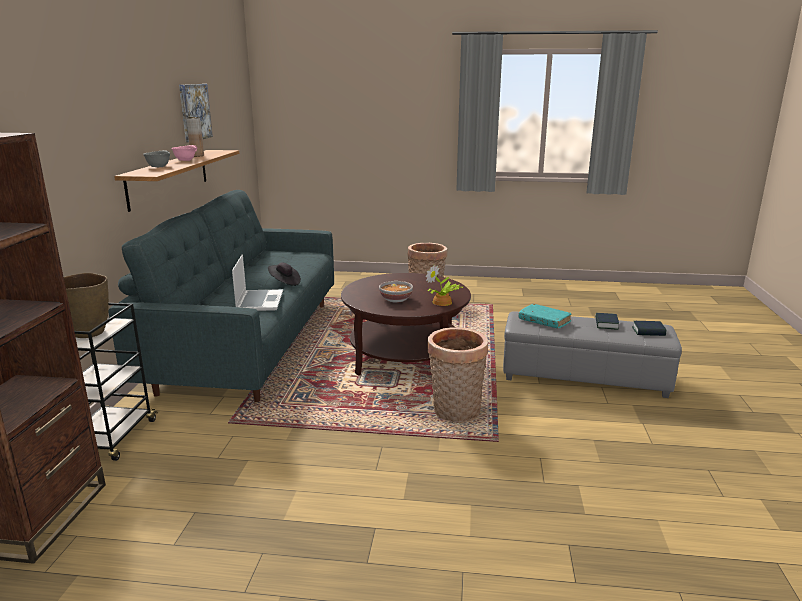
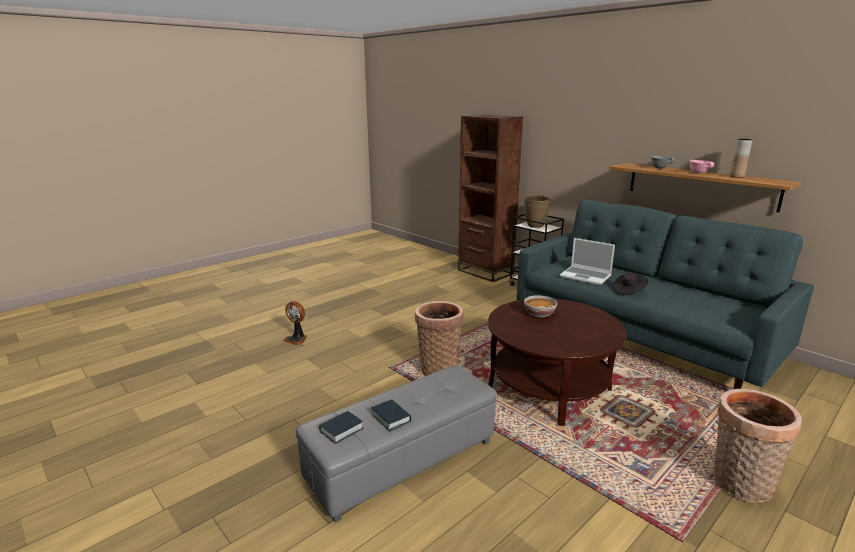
camera: 130 degrees right, 0 degrees up
picture [179,84,213,142] -> none
potted plant [426,265,463,306] -> none
turquoise book [519,304,571,329] -> none
none -> fan [283,301,307,345]

